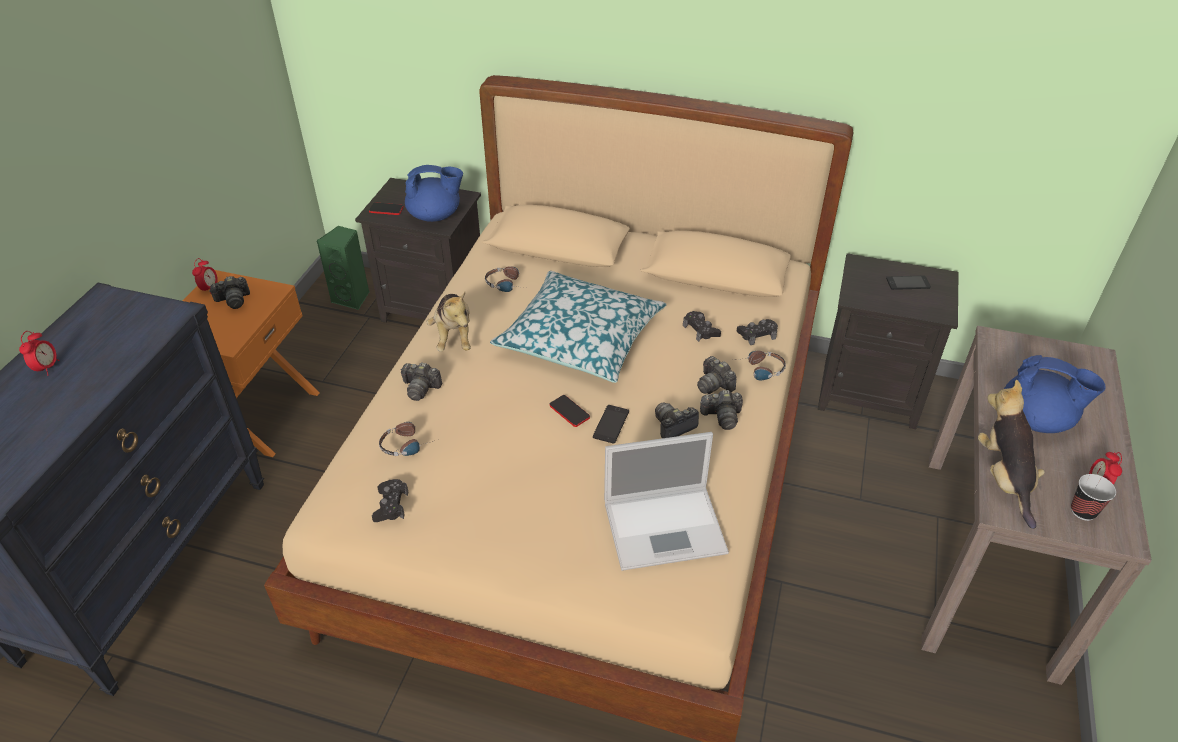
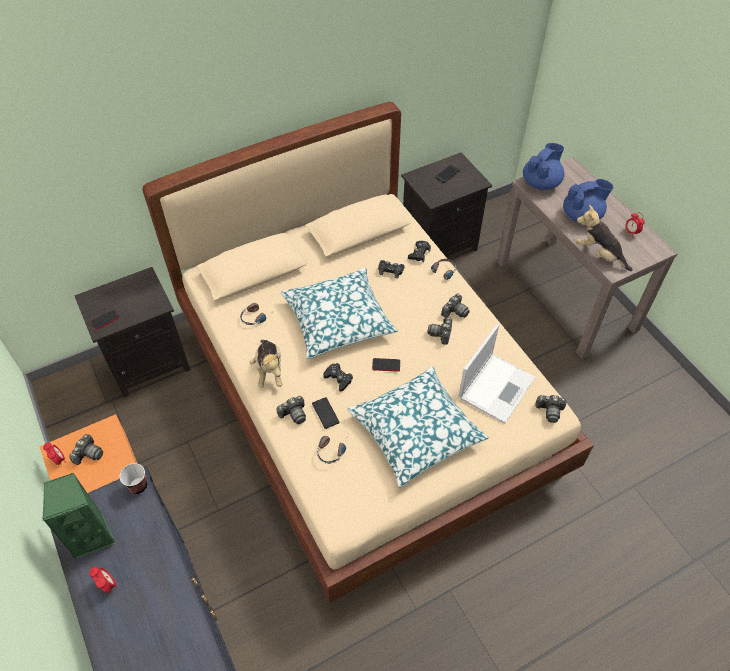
camera: 45 degrees left, 10 degrees up
green speaker [317,226,369,311] -> green speaker moved to [42,473,116,559]
black game controller [372,479,408,522] -> black game controller moved to [323,363,353,392]
blue teapot [405,165,463,222] -> blue teapot moved to [523,143,564,190]
plush toy [427,292,471,352] -> plush toy turned 45 degrees clockwise [249,340,282,388]
phone [593,405,629,444] -> phone moved to [312,397,339,429]
camera [697,356,737,394] -> camera moved to [535,395,566,423]
cup [1071,474,1116,521] -> cup moved to [120,463,148,494]
none -> pillow [347,366,489,488]

